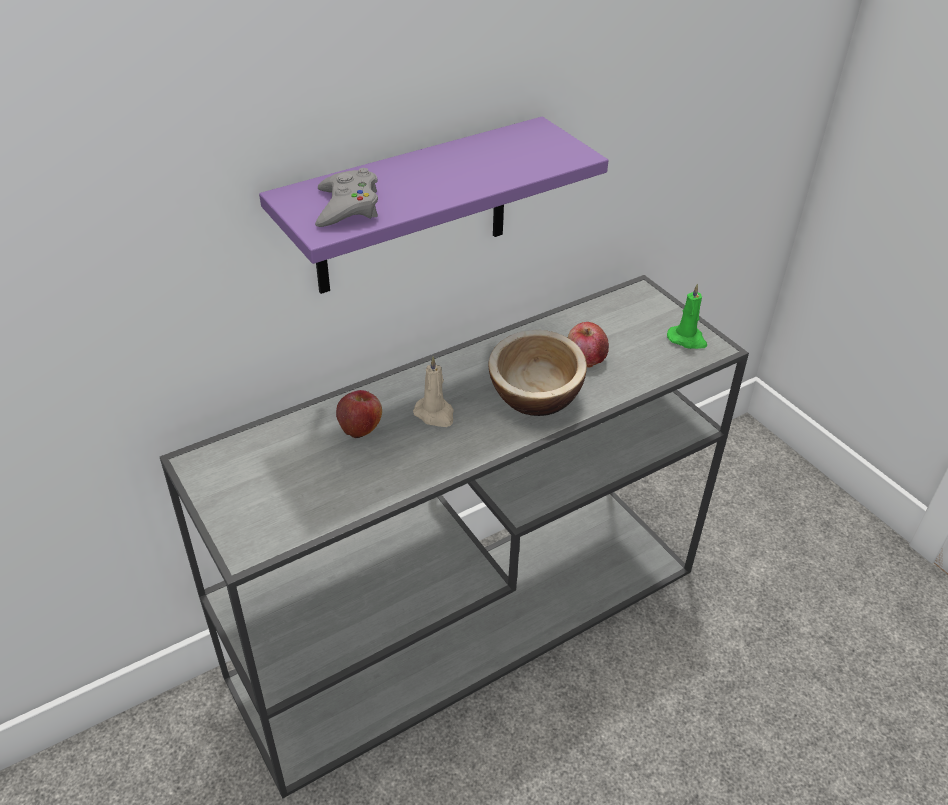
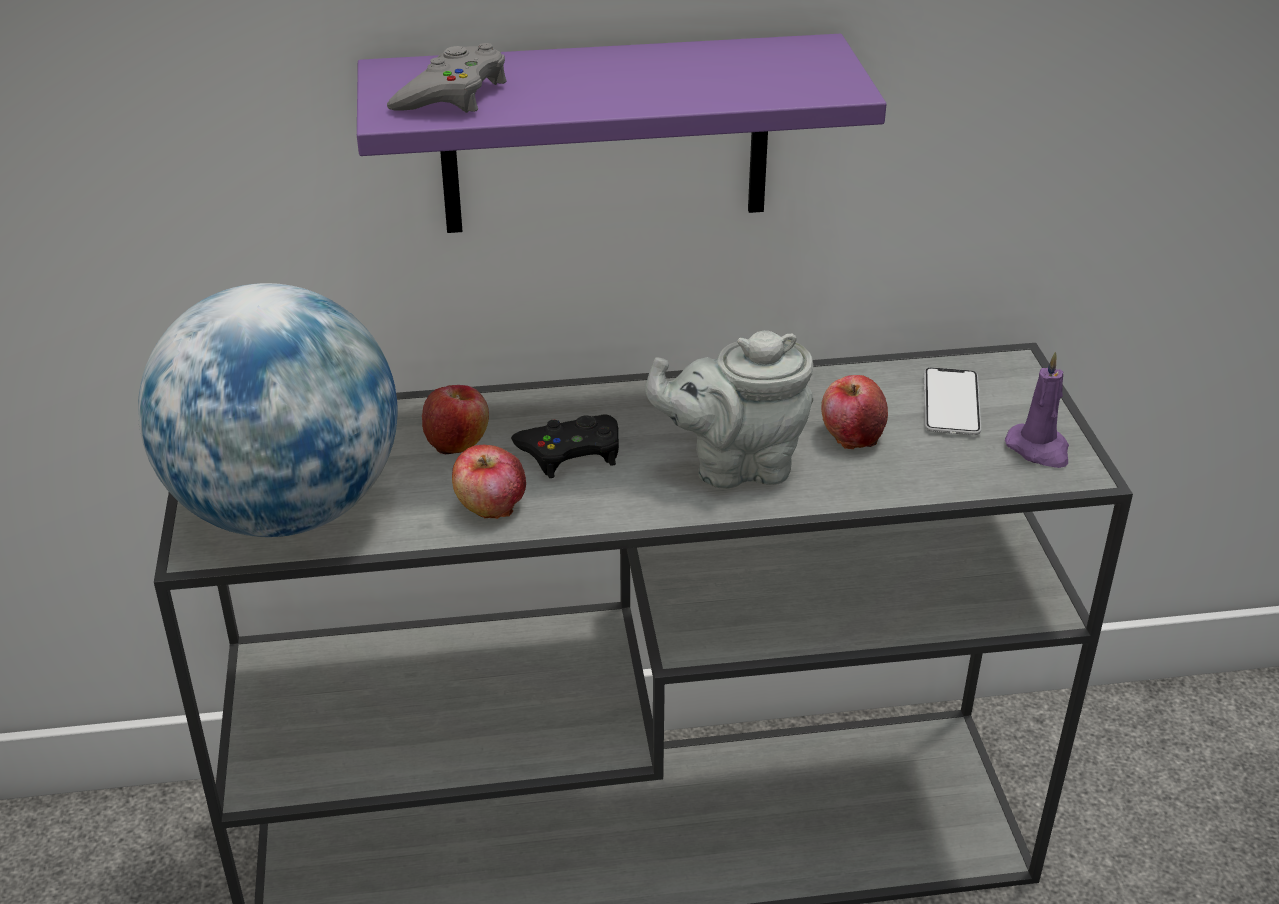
camera: 25 degrees right, 5 degrees down
beige candle [413,356,454,427] -> black game controller [511,415,619,478]
bowl [488,330,587,416] -> grey teapot [645,331,813,489]
green candle [667,283,707,349] -> purple candle [1005,352,1069,468]
none -> globe [138,283,397,537]
none -> apple [452,445,526,519]
none -> phone [924,367,982,435]

